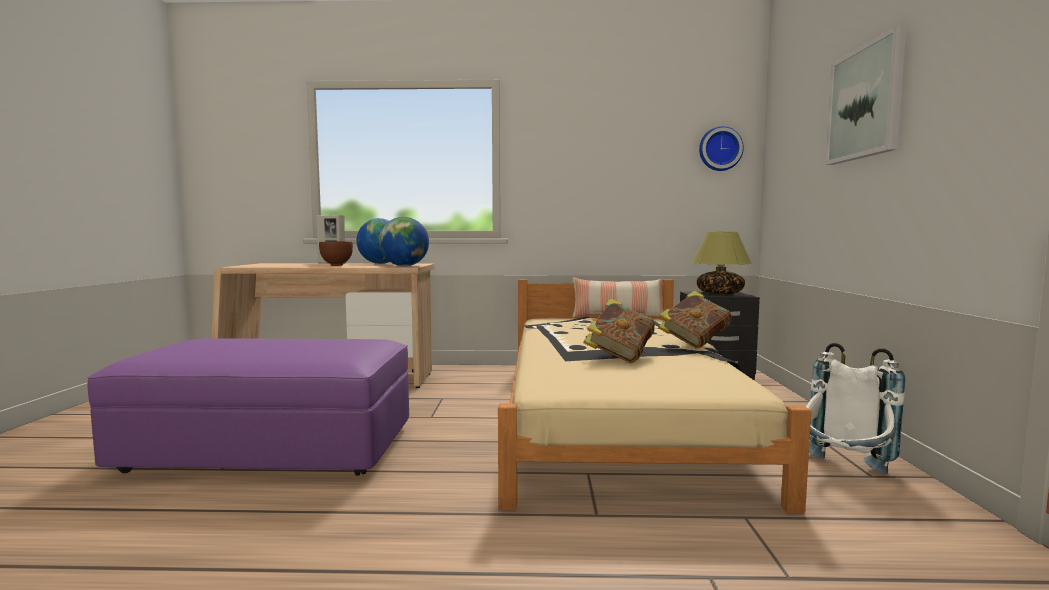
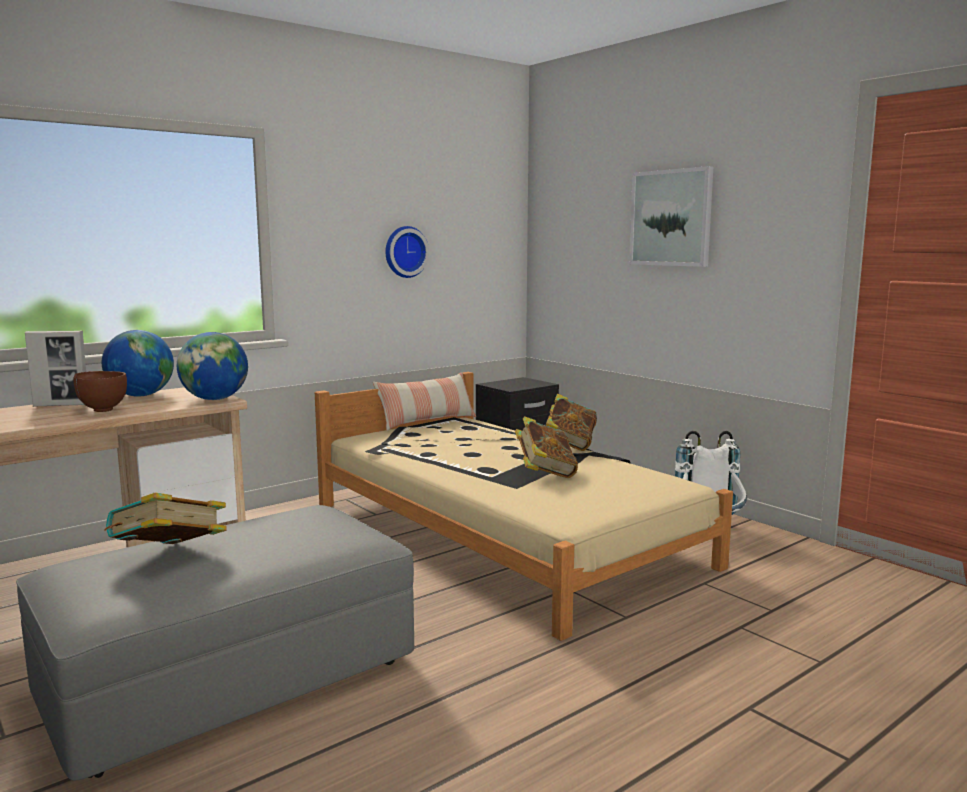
camera: 40 degrees left, 5 degrees up
purple ottoman [88,338,409,476] -> grey ottoman [16,505,414,781]
table lamp [692,232,752,294] -> none
wall clock [699,126,744,171] -> wall clock moved to [385,226,429,278]
none -> book [104,493,227,544]

